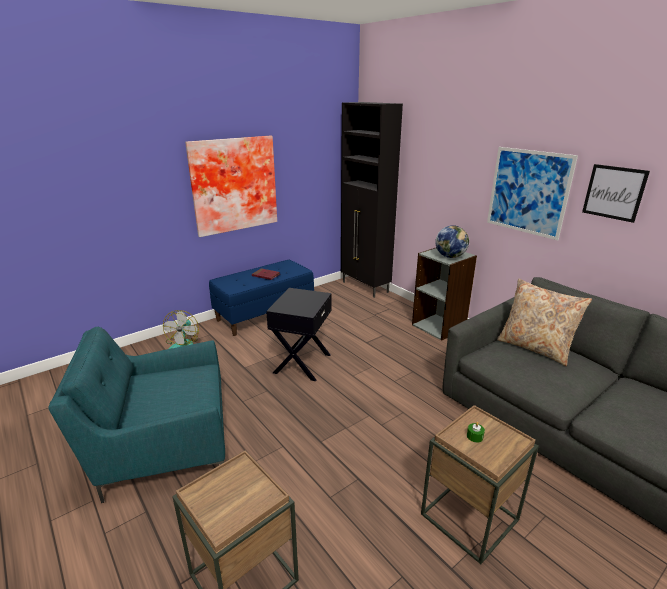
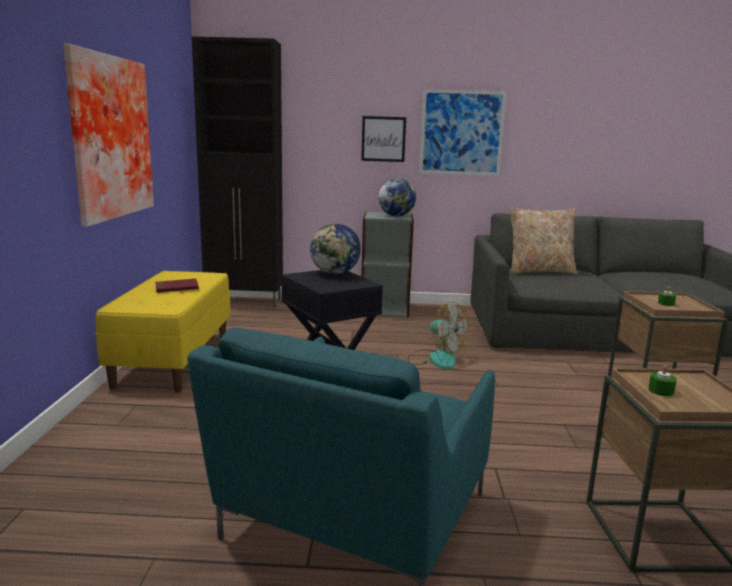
camera: 50 degrees left, 10 degrees down
fan [163,310,199,349] -> fan moved to [408,302,470,369]
blue bench [209,260,314,336] -> yellow bench [96,271,231,392]
picture [582,164,650,223] -> picture moved to [361,116,406,162]
none -> globe [310,224,361,274]
none -> green candle [648,365,677,396]

